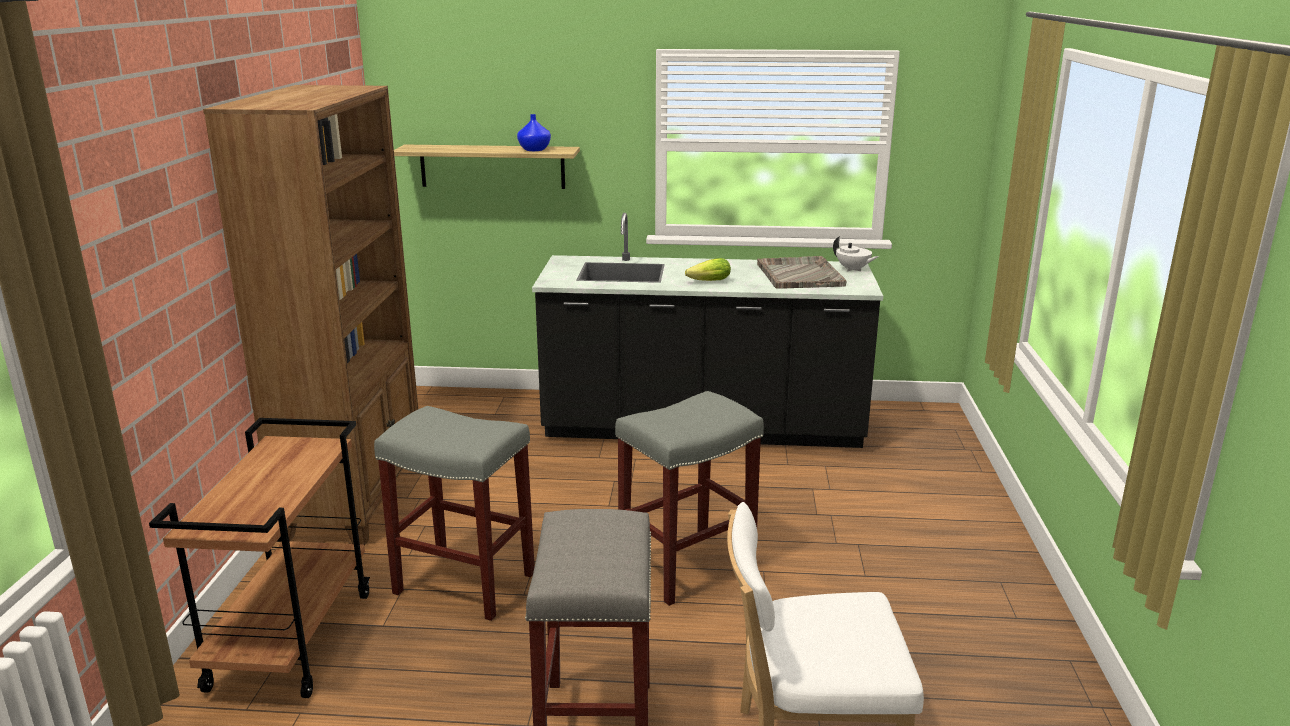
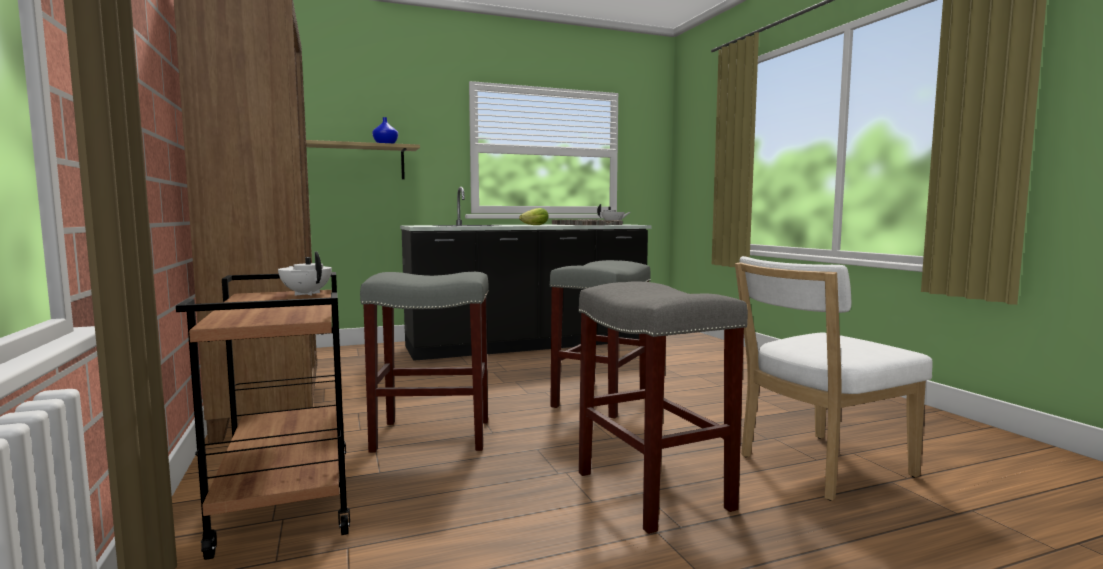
camera: 25 degrees left, 15 degrees down
none -> white teapot [278,252,332,296]

